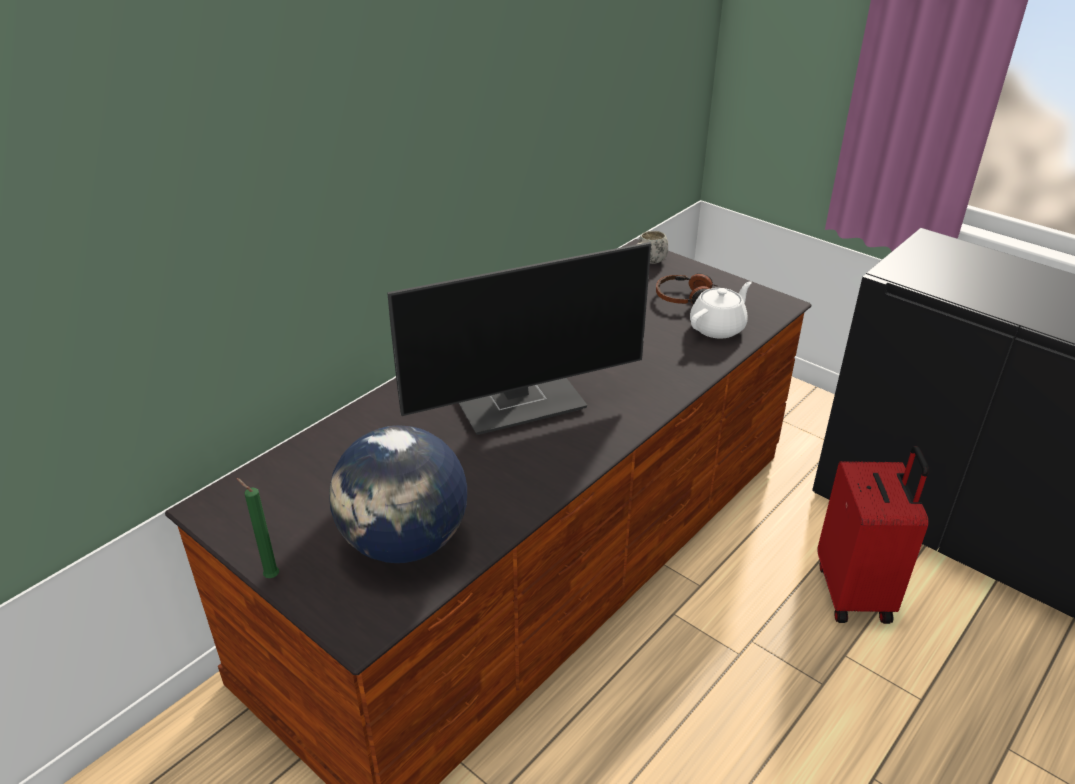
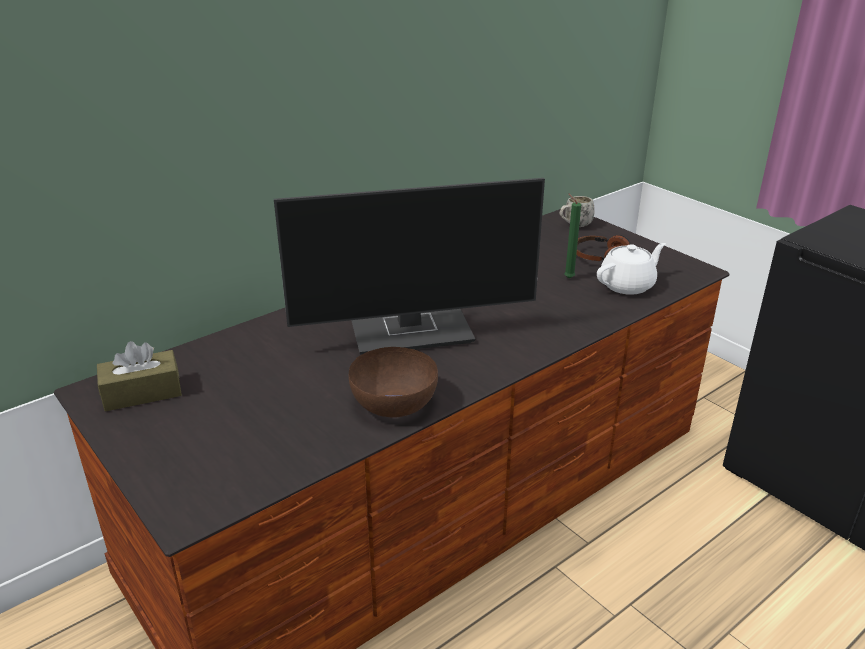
camera: 10 degrees right, 5 degrees down
green candle [236,478,279,578] -> green candle moved to [564,194,581,278]
globe [329,425,467,563] -> none
red suitcase [818,446,929,624] -> none
none -> brown tissue box [97,341,182,412]
none -> brown bowl [349,347,438,417]

